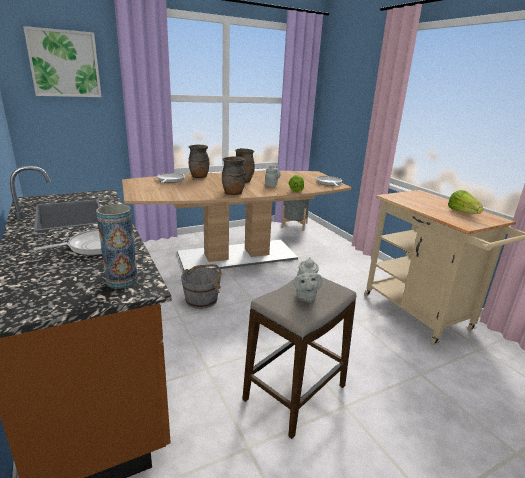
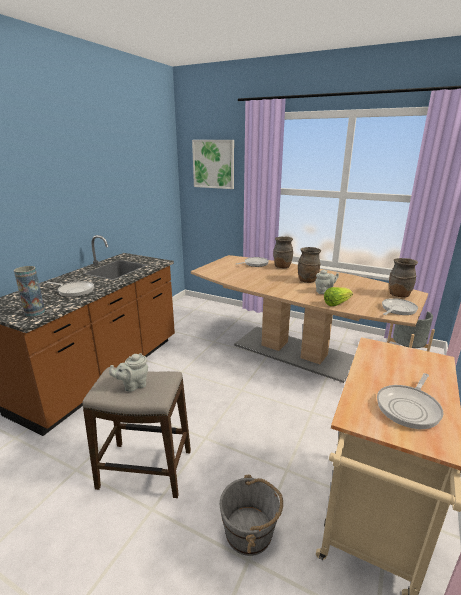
camera: 55 degrees right, 0 degrees up
grey bucket [181,264,221,309] -> grey bucket moved to [220,474,283,556]
brown vase [222,156,246,195] -> brown vase moved to [389,258,418,298]
lettuce [448,190,483,214] -> frying pan [377,373,444,429]

